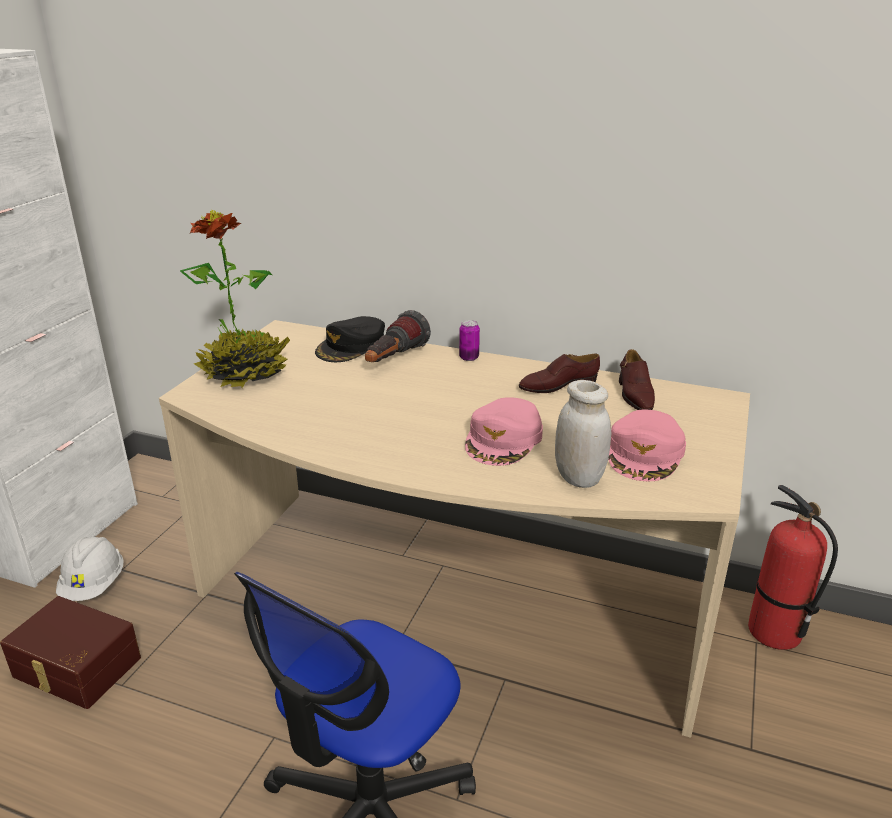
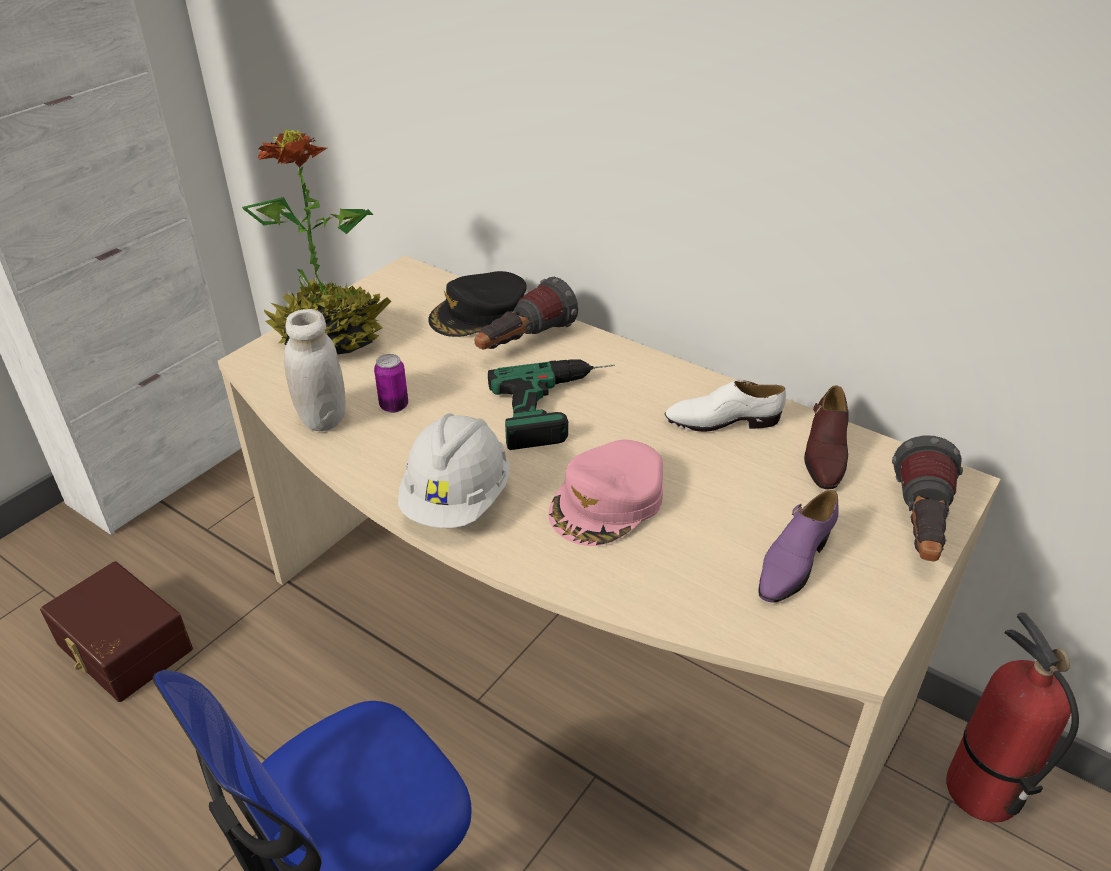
camera: 15 degrees right, 10 degrees up
white hard hat [56,537,124,601] -> white hard hat moved to [398,413,509,528]
can [459,320,480,361] -> can moved to [374,354,408,413]
brown shoe [519,354,600,393] -> white shoe [665,380,786,432]
white jar [555,380,611,488] -> white jar moved to [284,309,346,431]
pink cap [608,410,686,481] -> purple shoe [758,490,839,603]
none -> power drill [488,359,615,450]
none -> flashlight [892,435,963,562]

